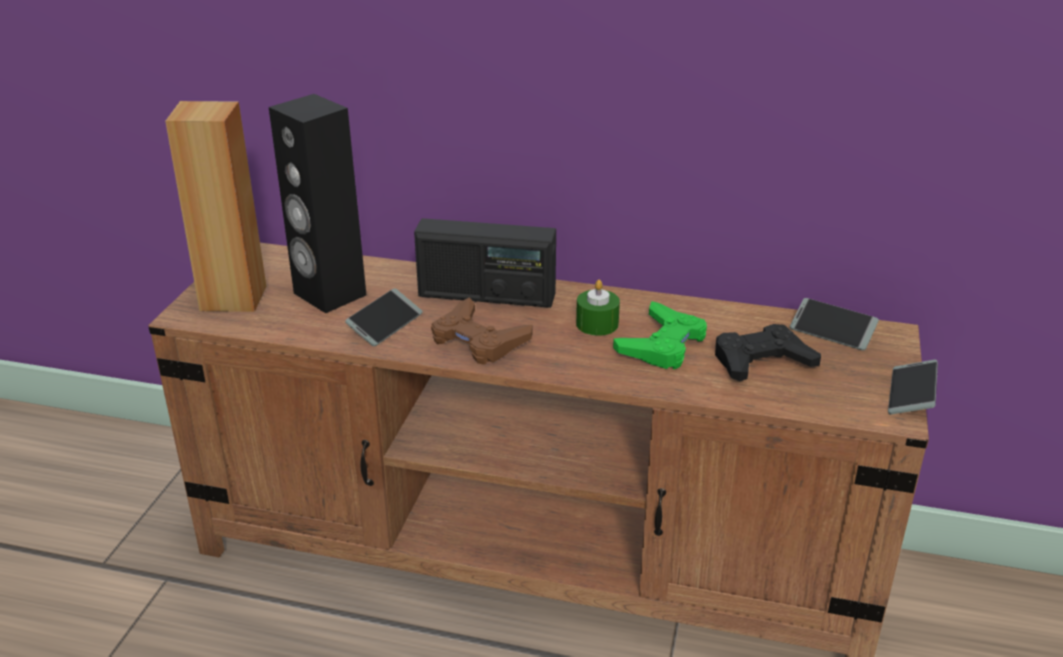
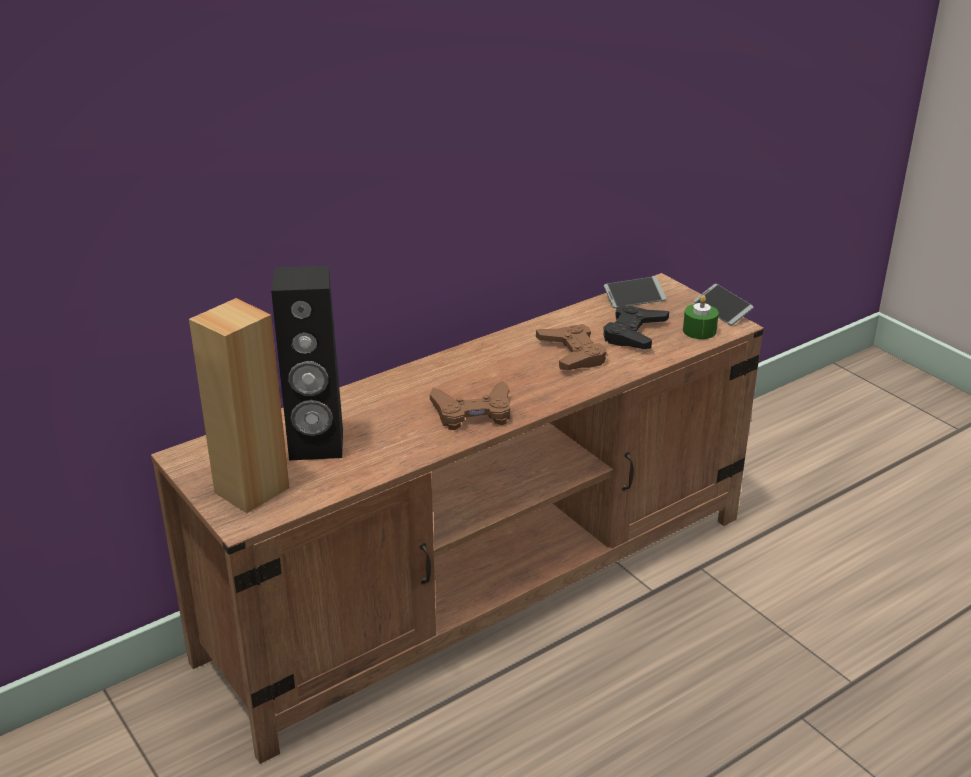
camera: 50 degrees left, 0 degrees up
phone [345,288,423,346] -> none
radio [414,218,556,308] -> none
green candle [576,280,620,336] -> green candle moved to [683,295,719,339]
green game controller [613,301,707,369] -> brown game controller [536,324,607,370]

